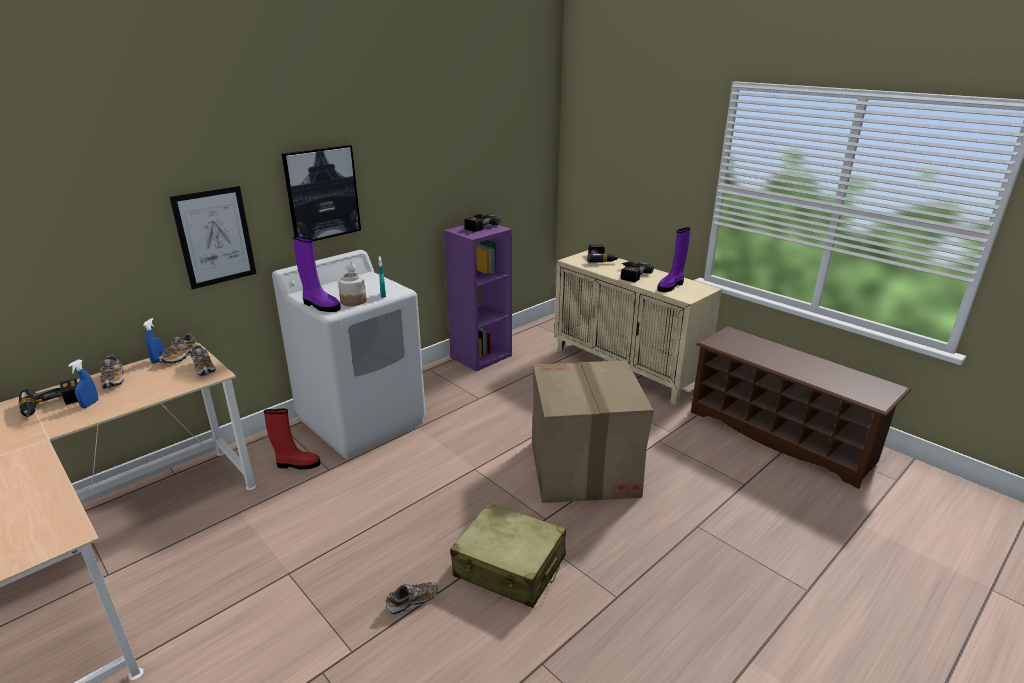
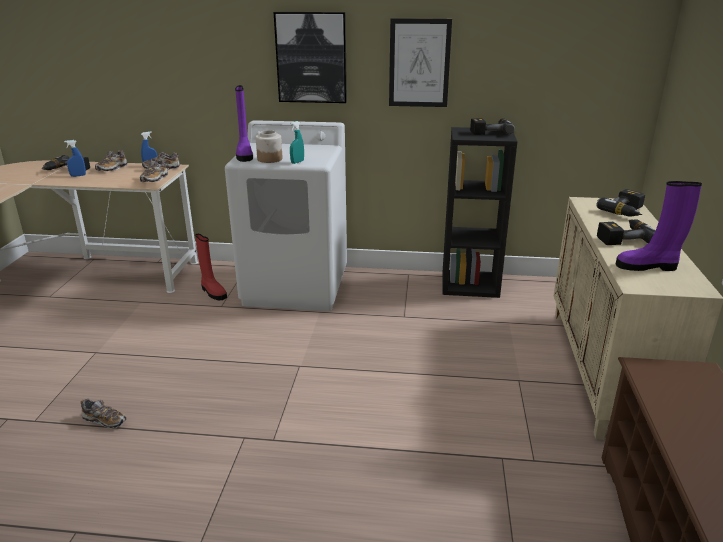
camera: 50 degrees right, 0 degrees up
picture [169,186,256,289] -> picture moved to [389,18,452,107]
purple bookcase [444,224,512,371] -> black bookcase [442,127,518,298]
beige suitcase [450,503,566,608] -> none
cardboard box [532,361,654,503] -> none

